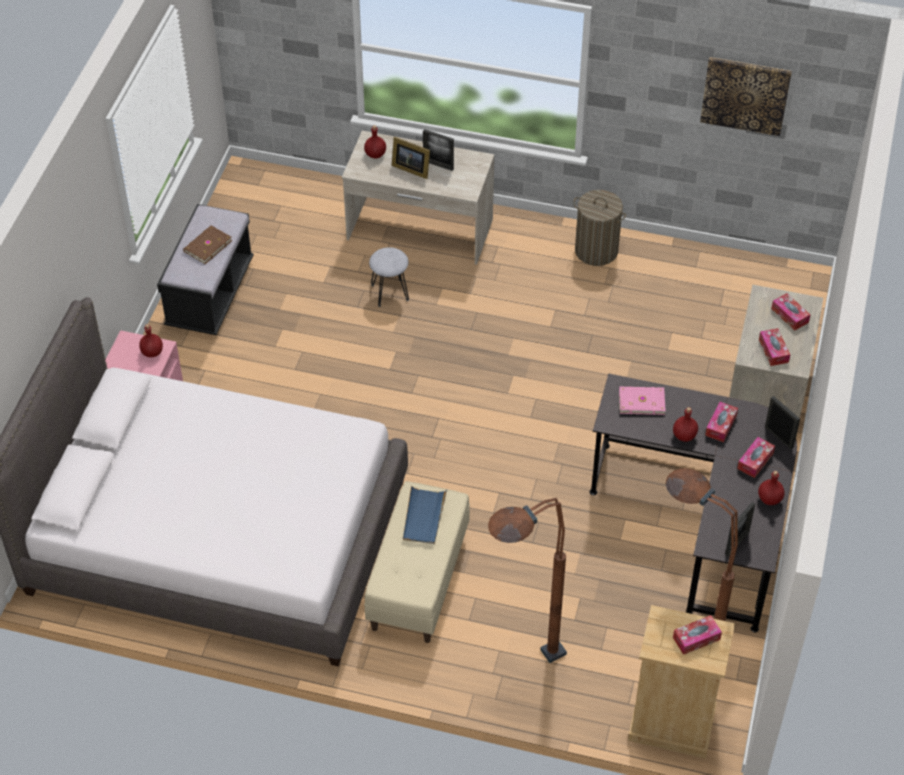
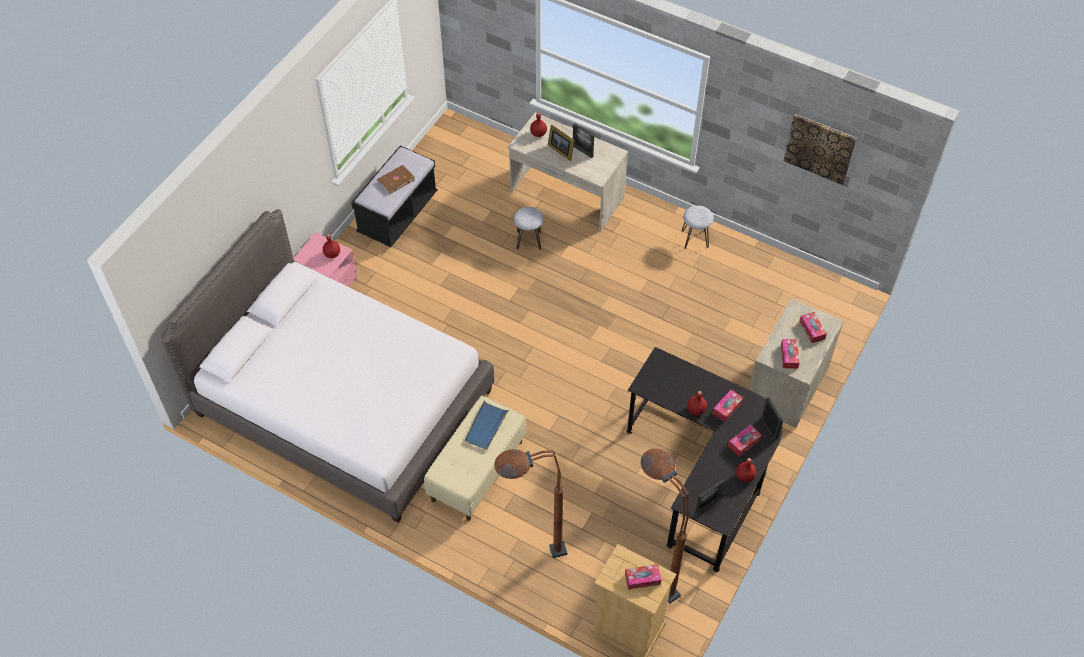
camera: 15 degrees right, 5 degrees up
laundry basket [573,190,626,266] -> grey stool [682,205,714,249]
pink book [619,386,666,415] -> none

